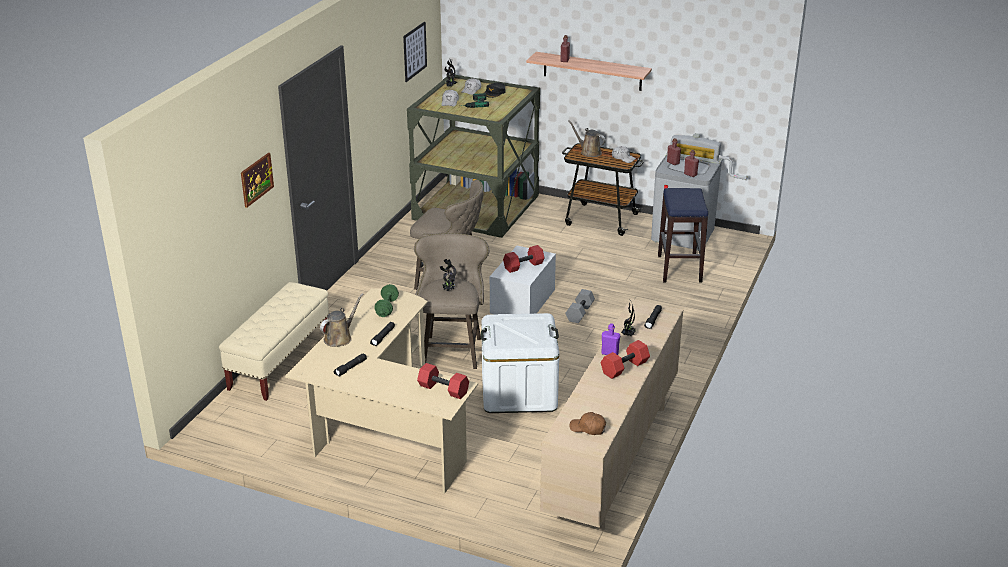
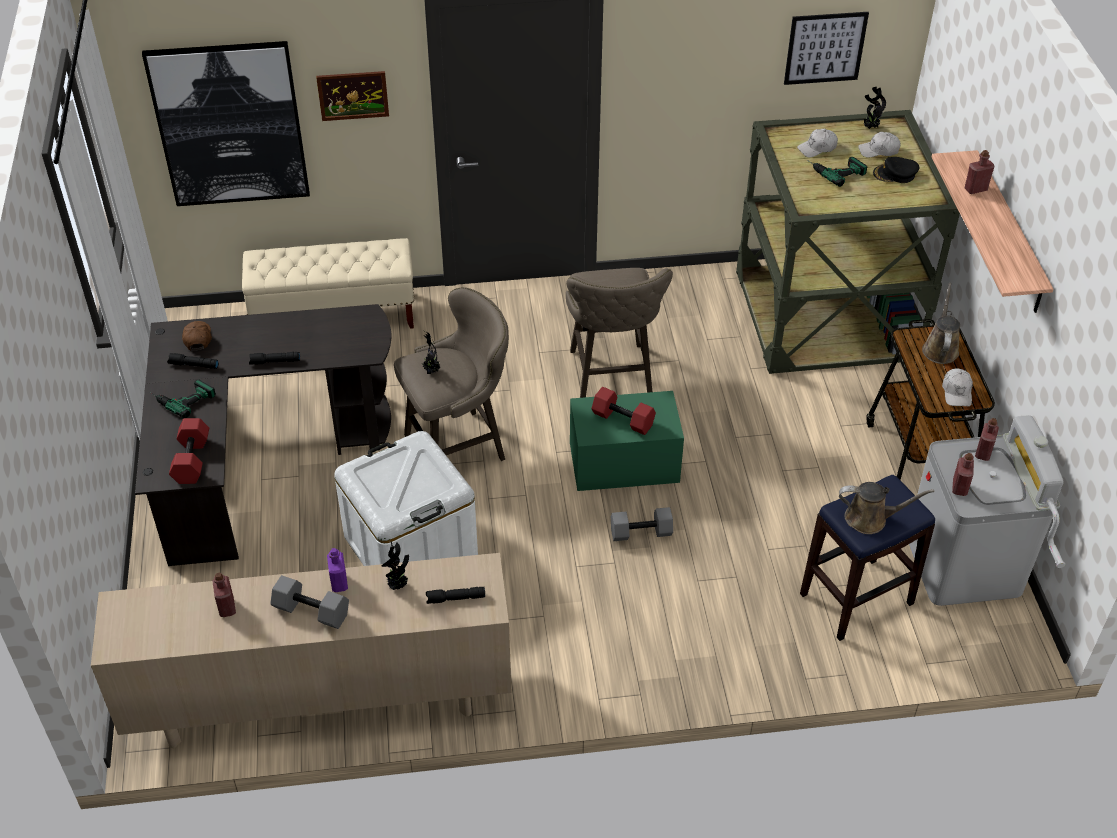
camera: 60 degrees right, 15 degrees up
beige desk [285,288,478,494] -> black desk [135,304,391,566]
brown watering can [320,293,363,347] -> brown watering can moved to [839,482,934,534]
green dumbbell [375,284,399,317] -> none
white storage box [490,246,556,314] -> green storage box [570,391,684,491]
brown cap [570,412,606,435] -> brown cap moved to [182,321,212,351]
red dumbbell [601,340,650,379] -> grey dumbbell [270,575,349,629]
none -> picture [142,41,310,206]
none -> power drill [150,379,216,418]
none -> red bottle [212,573,236,617]

